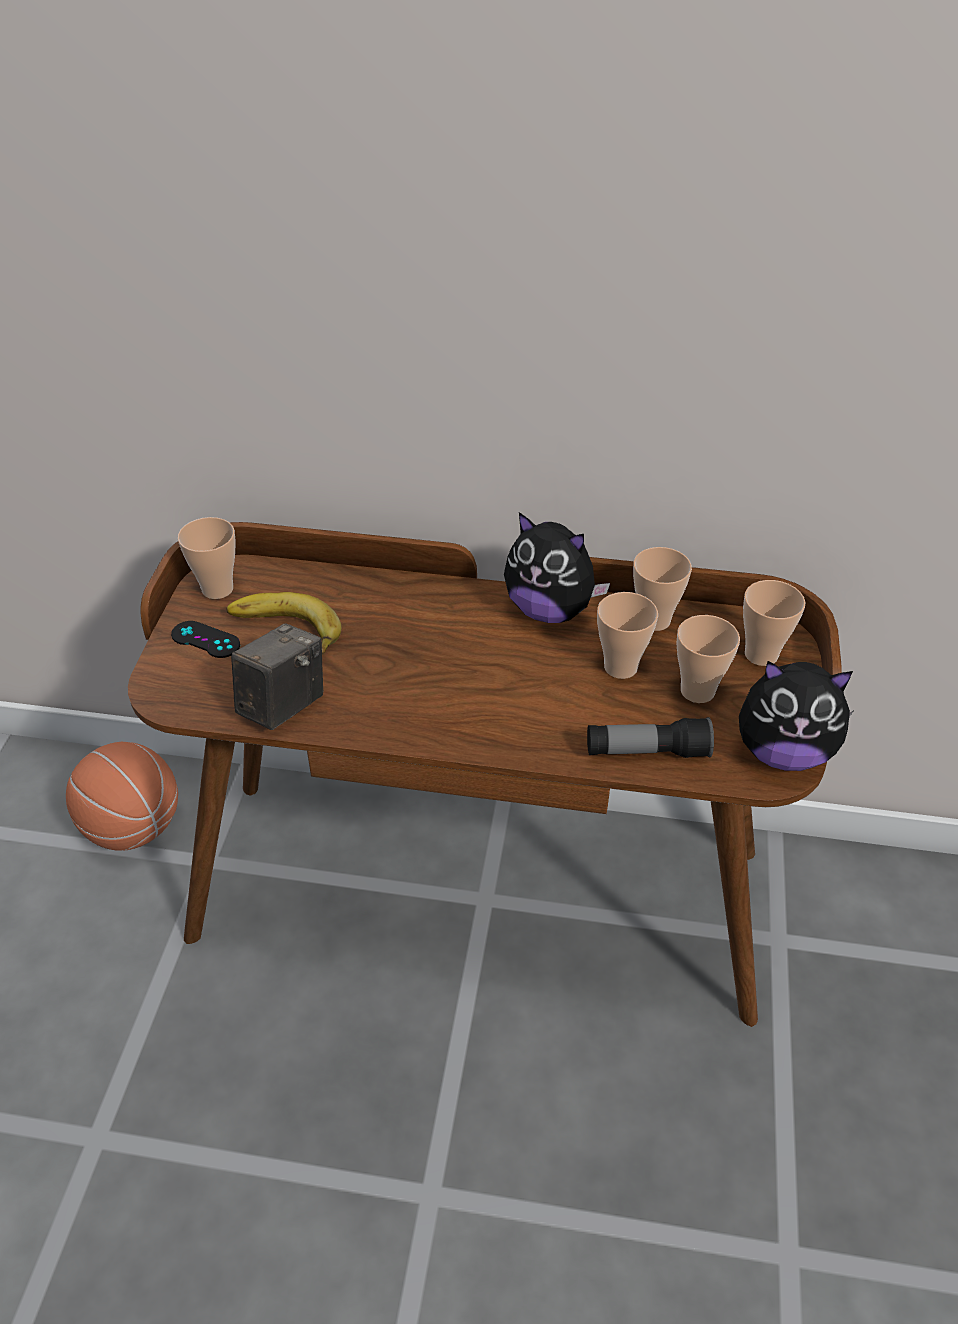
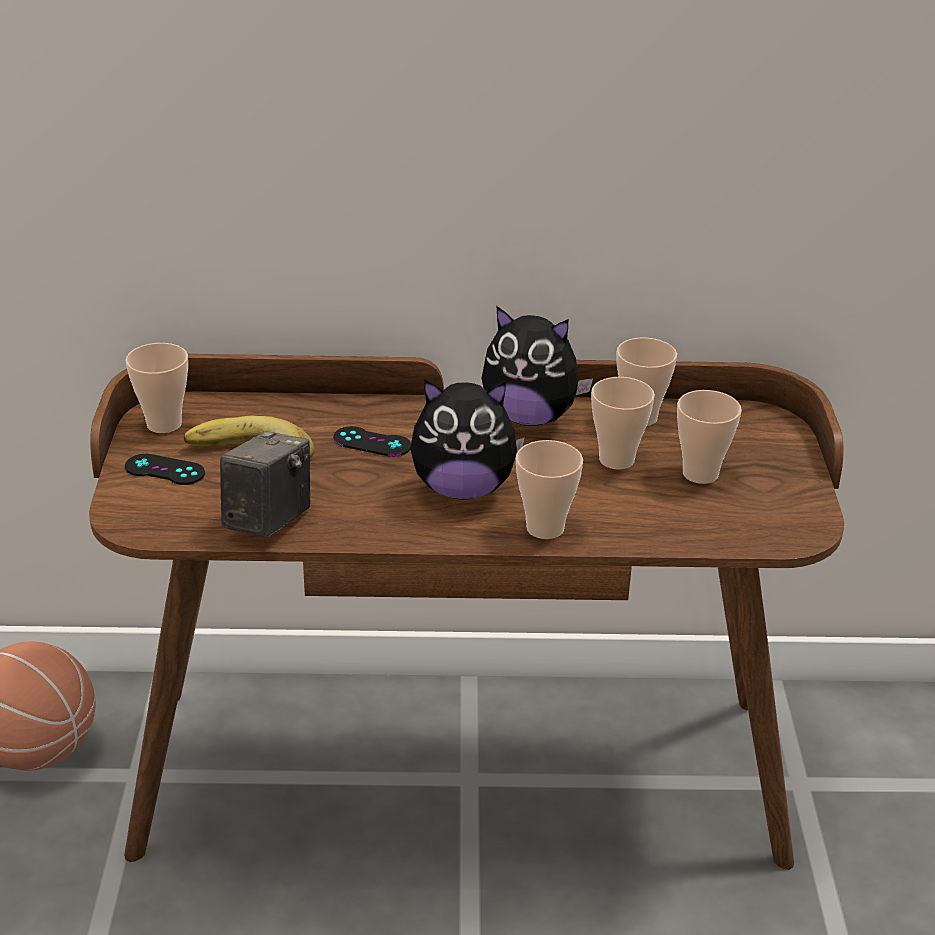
camera: 10 degrees left, 10 degrees down
flashlight [587,717,714,758] -> none
plush toy [739,661,854,771] -> plush toy moved to [410,379,525,500]
cup [743,580,806,666] -> cup moved to [516,440,583,539]
none -> black game controller [333,426,411,457]

